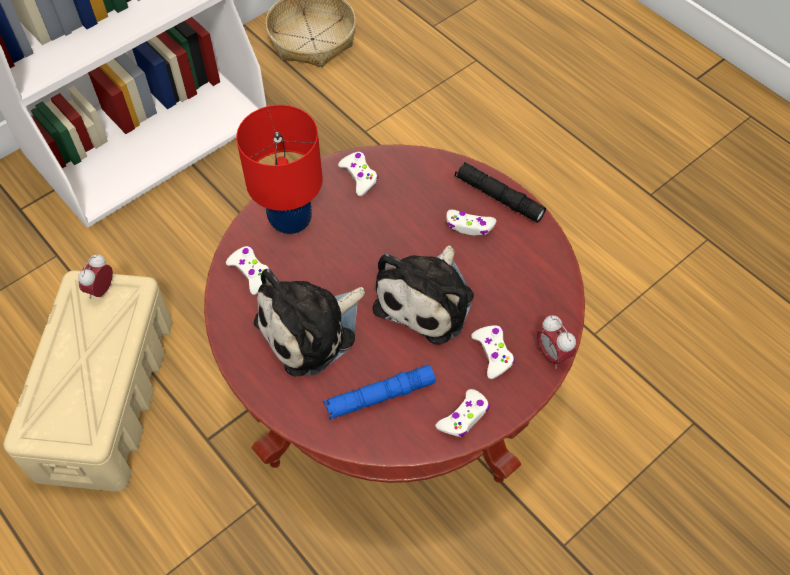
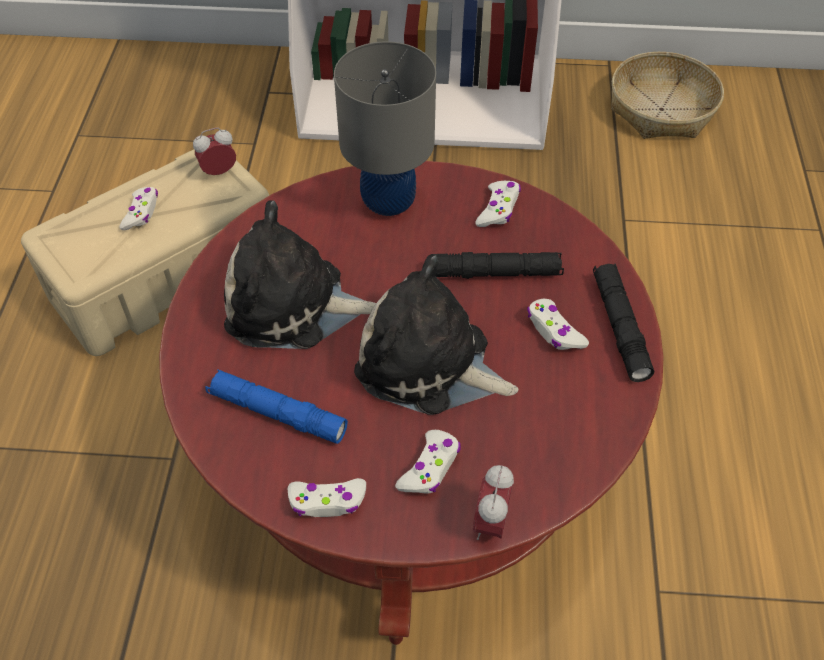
camera: 45 degrees right, 5 degrees down
white game controller [226,246,270,295] -> white game controller moved to [119,187,158,230]
red table lamp [236,105,323,234] -> grey table lamp [334,41,436,216]
plush toy [373,246,474,344] -> plush toy turned 45 degrees clockwise [354,254,518,415]
none -> black flashlight [432,252,564,279]

